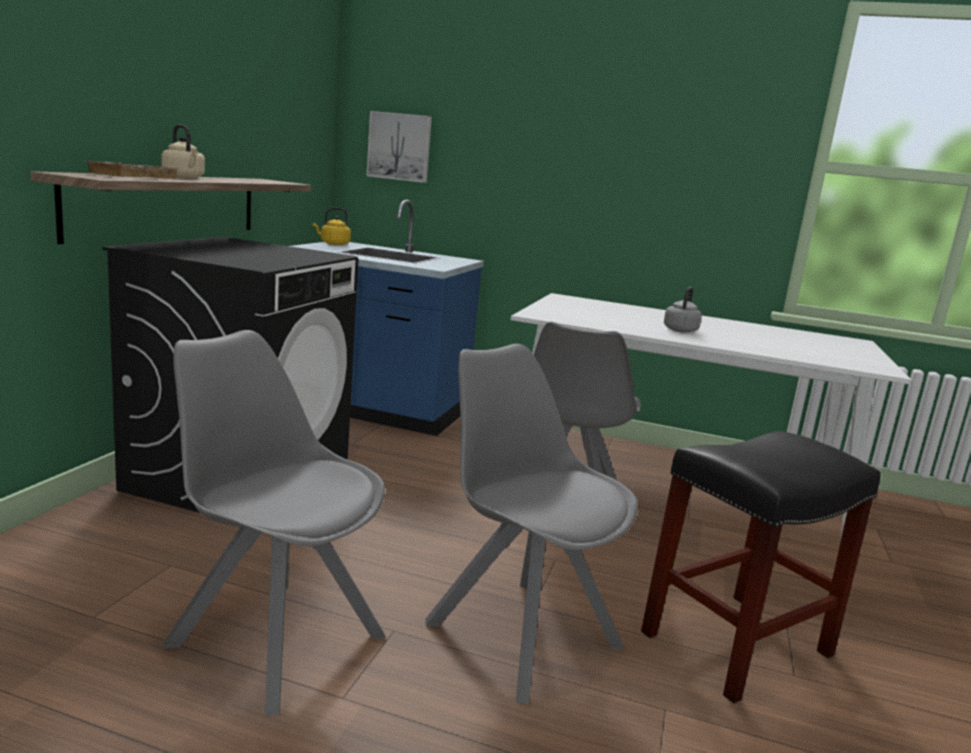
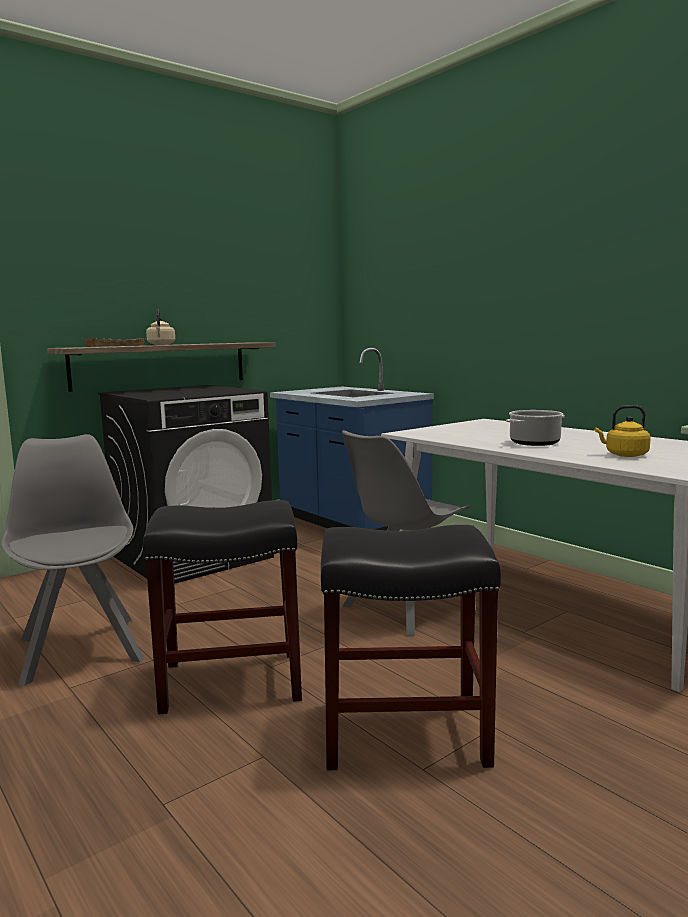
camera: 35 degrees right, 5 degrees down
yellow kettle [313,208,351,245] -> yellow kettle moved to [595,405,651,457]
picture [366,111,432,183] -> none
grey chair [425,344,638,704] -> black stool [143,500,302,714]
grey kettle [664,287,702,333] -> cooking pot [506,410,565,446]

